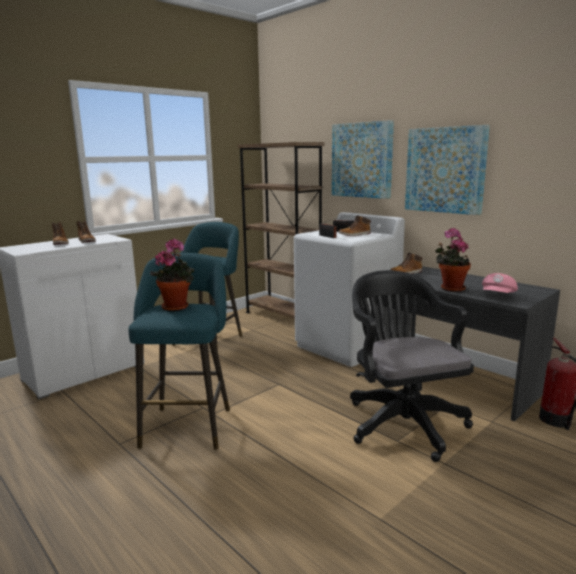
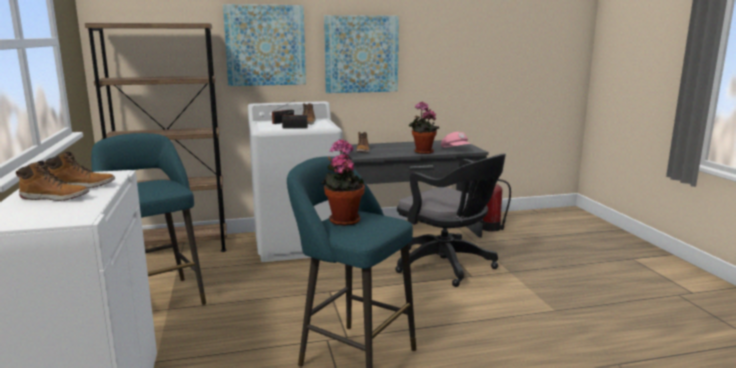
camera: 60 degrees left, 0 degrees up
black office chair [350,270,474,462] -> black office chair turned 150 degrees counterclockwise [395,154,506,287]

